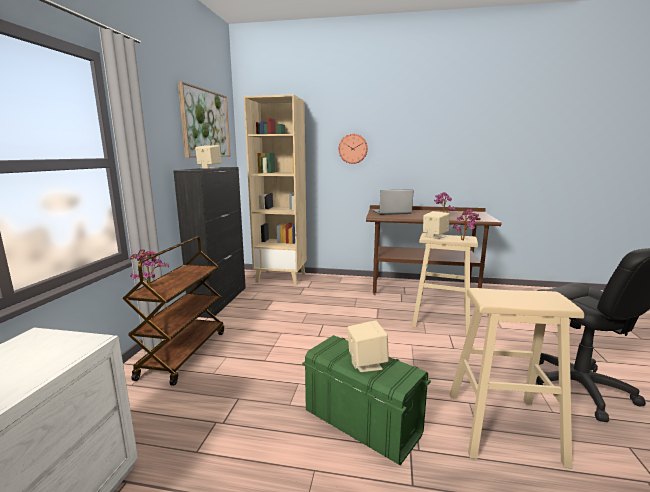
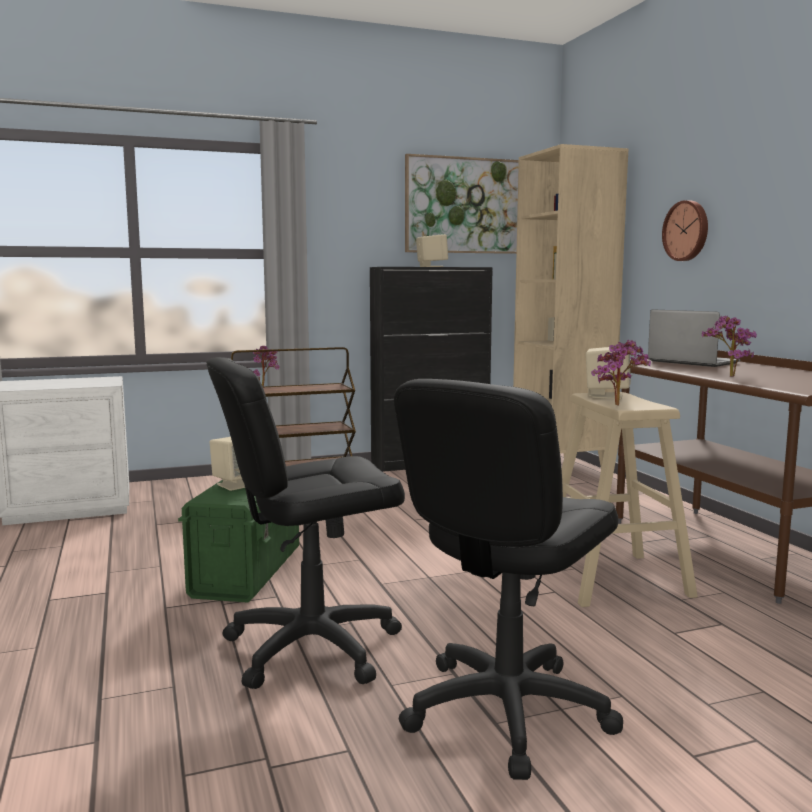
camera: 60 degrees right, 5 degrees down
beige stool [450,288,584,468] -> black office chair [206,357,405,689]

